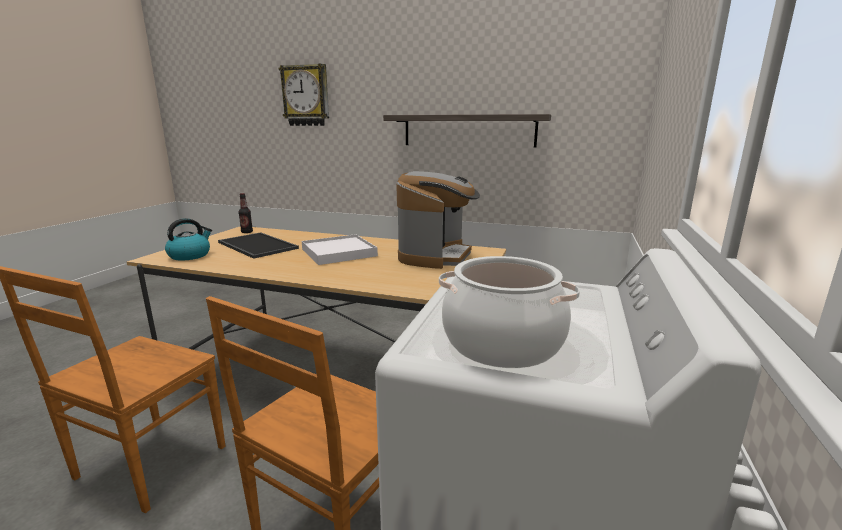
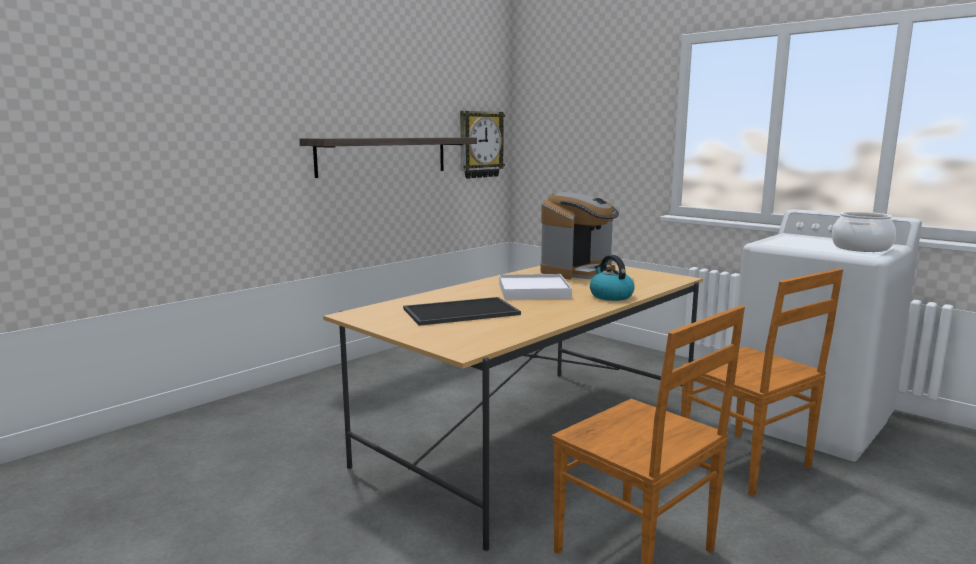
camera: 65 degrees left, 5 degrees down
kettle [165,218,212,261] -> kettle moved to [590,255,635,301]
bottle [238,193,253,233] -> none
wall clock [279,64,329,126] -> wall clock moved to [460,111,505,179]
coffee machine [396,171,480,269] -> coffee machine turned 90 degrees clockwise [541,192,619,280]

